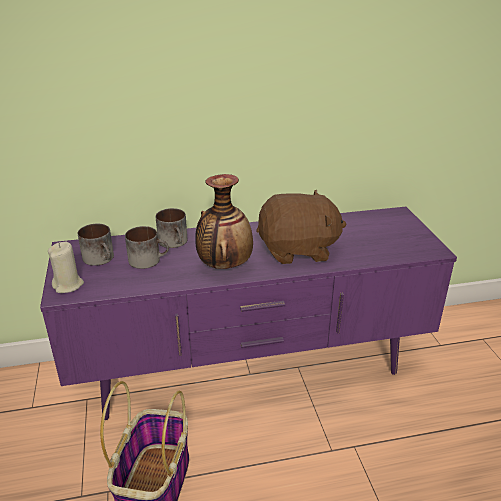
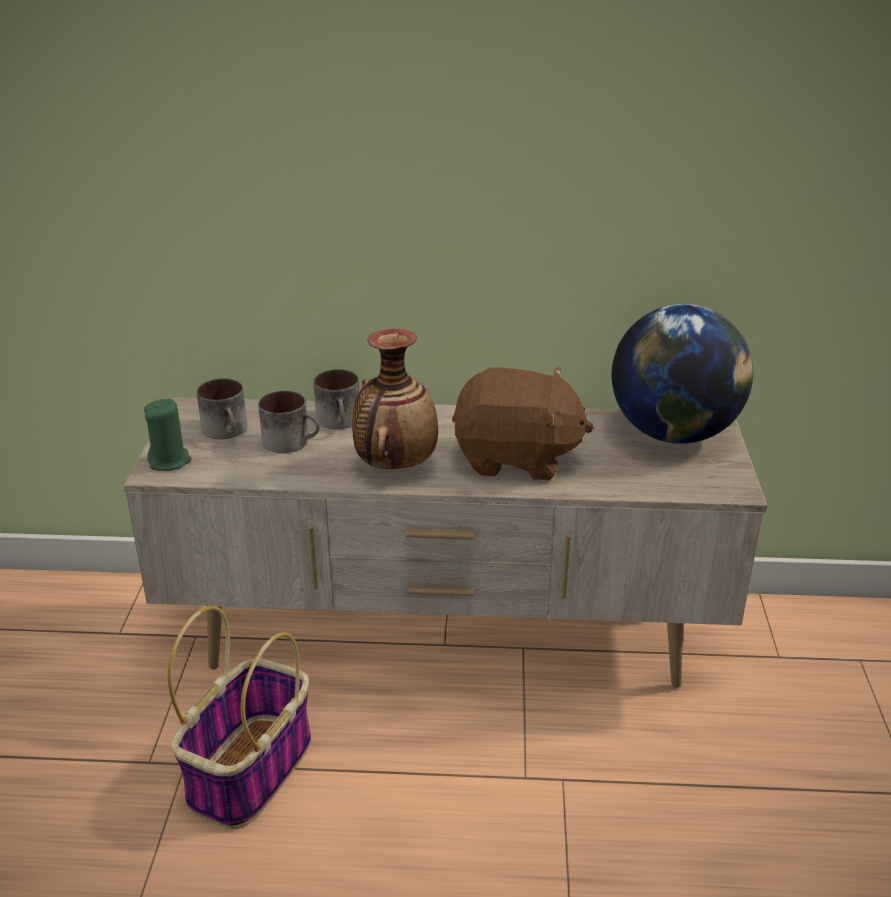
camera: 15 degrees right, 0 degrees up
purple tv stand [40,207,457,420] -> beige tv stand [123,397,767,688]
beige candle [48,242,84,293] -> green candle [144,399,191,471]
none -> globe [612,304,753,444]

